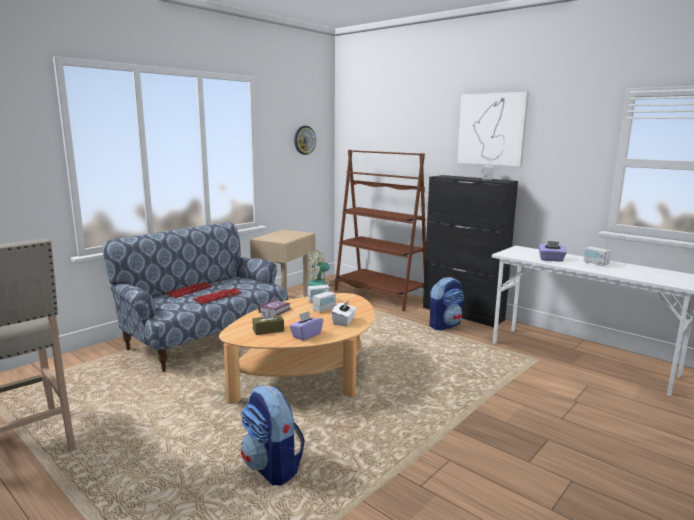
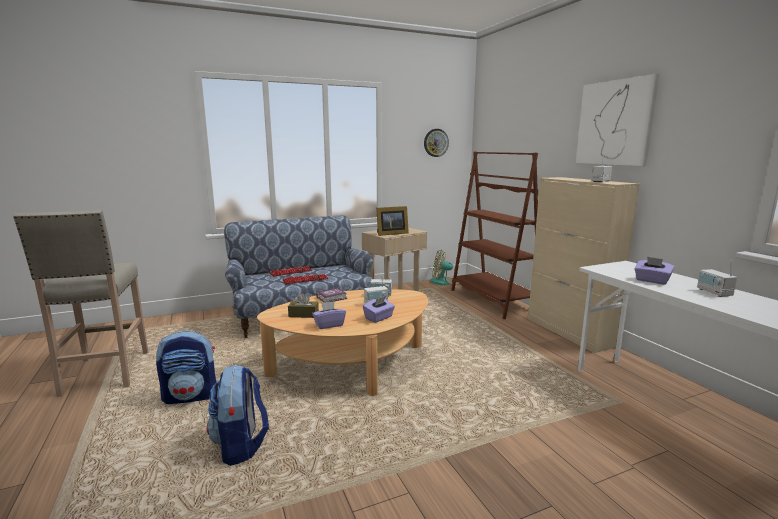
camera: 25 degrees right, 0 degrees up
white tissue box [331,300,356,326] -> purple tissue box [363,296,395,323]
black cabinet [423,175,518,327] -> beige cabinet [528,177,640,353]
backpack [429,277,464,330] -> backpack moved to [156,330,217,404]
none -> picture frame [376,206,409,236]

